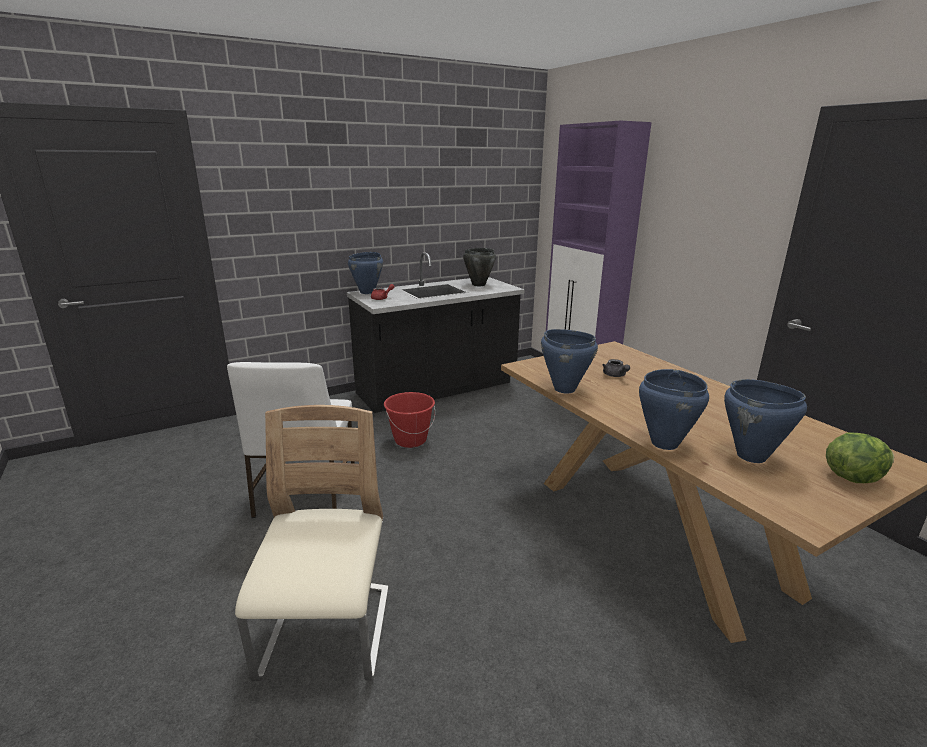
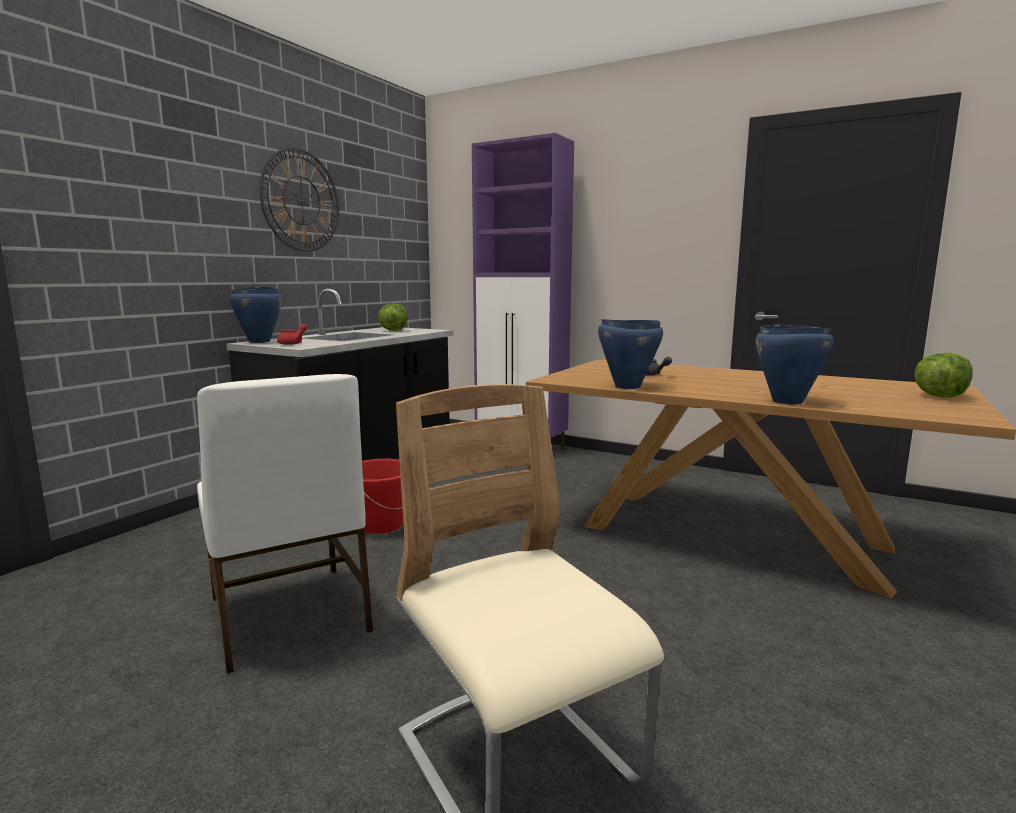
camera: 30 degrees left, 10 degrees down
black cooking pot [463,248,496,286] -> lettuce [378,303,407,331]
blue cooking pot [724,379,807,463] -> none
none -> wall clock [260,147,339,252]

